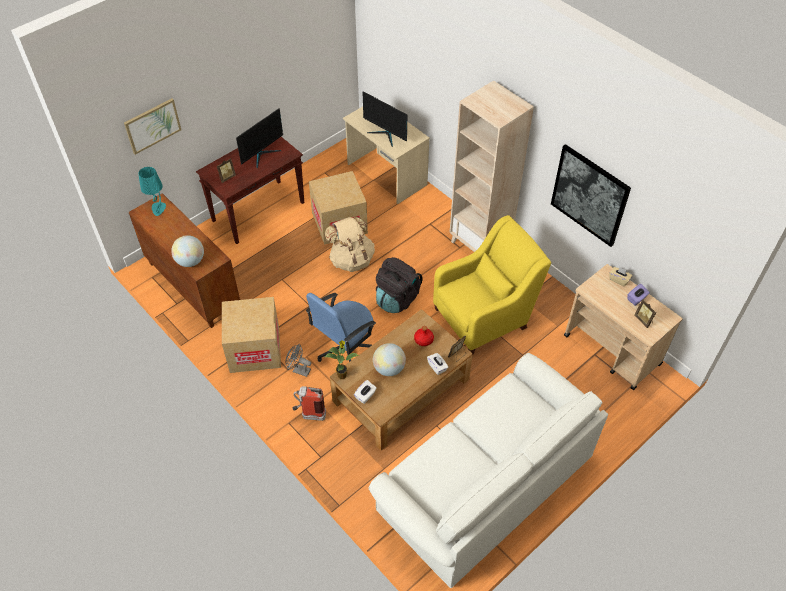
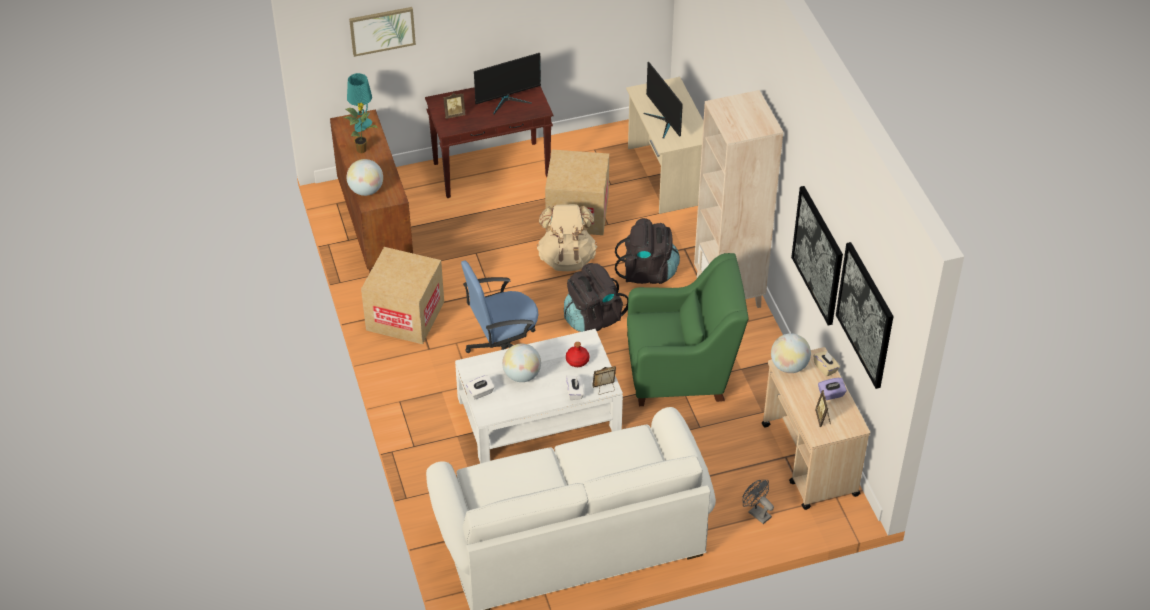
camera: 25 degrees right, 5 degrees down
grey fan [285,344,311,377] -> grey fan moved to [743,480,774,524]
fire extinguisher [293,386,326,421] -> none
potted plant [325,340,359,379] -> potted plant moved to [343,103,378,153]
brown coffee table [330,309,473,450] -> white coffee table [455,329,623,463]
yellow armchair [433,215,551,354] -> green armchair [627,253,748,406]
none -> black backpack [615,218,680,284]
none -> globe [771,333,811,373]
none -> picture [836,242,894,389]

